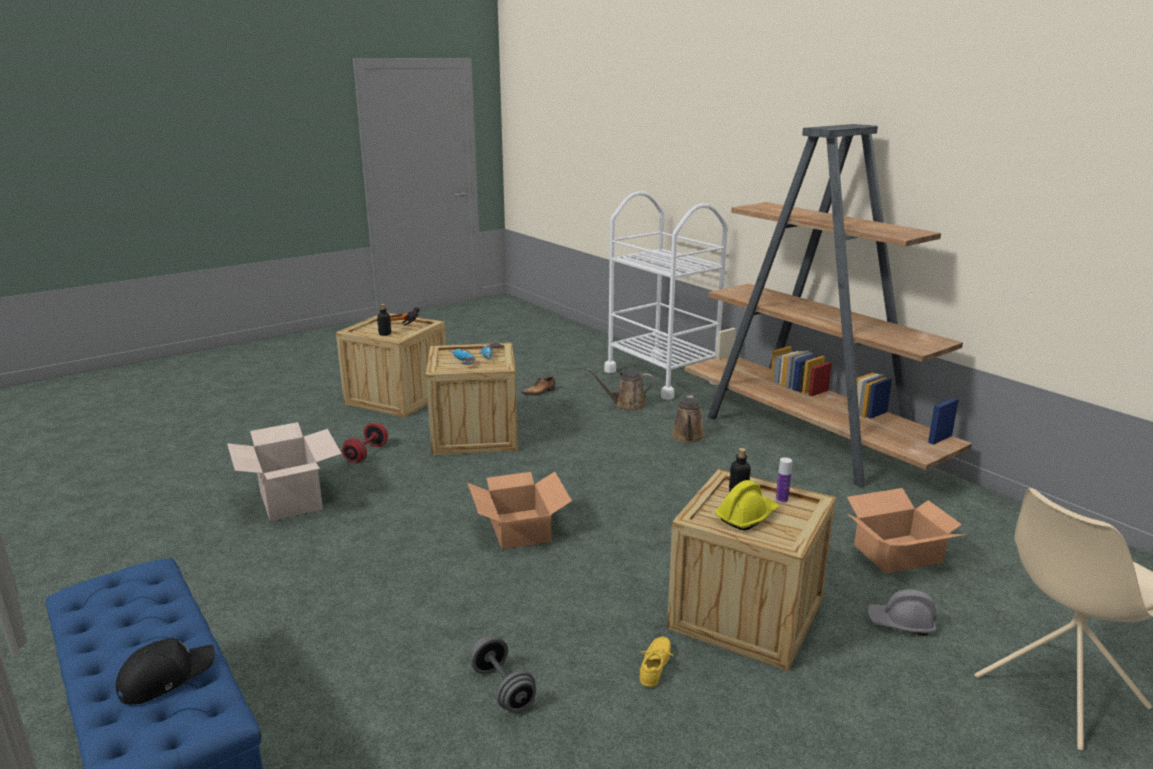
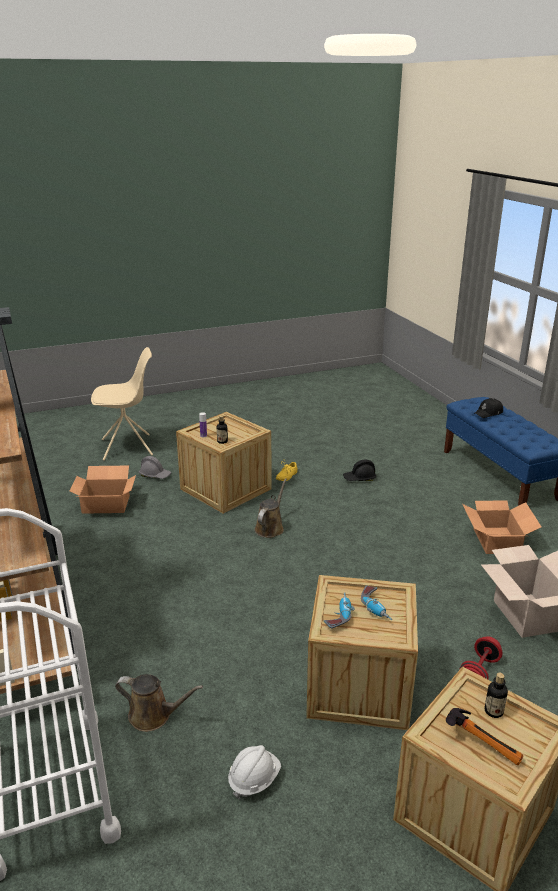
camera: 165 degrees left, 5 degrees up
cardboard box [468,472,572,549] -> cardboard box moved to [462,500,542,554]
grey dumbbell [470,636,536,712] -> black hard hat [343,460,377,481]
shoe [522,377,555,396] -> white hard hat [228,745,281,799]
brown watering can [672,395,706,443] -> brown watering can moved to [254,478,287,538]
yellow hard hat [715,480,779,531] -> none

